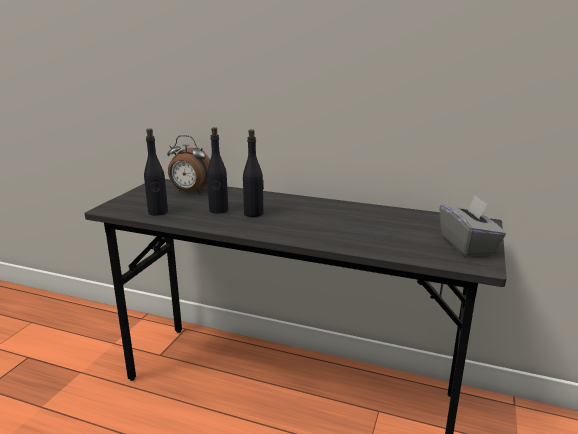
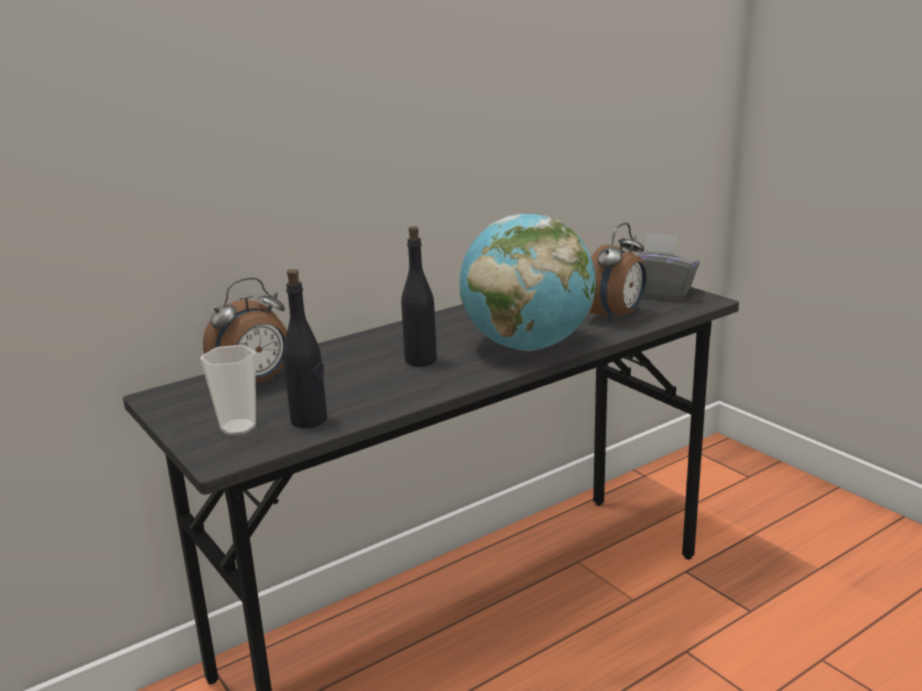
camera: 55 degrees left, 0 degrees up
black bottle [207,127,228,214] -> none
none -> cup [200,345,256,435]
none -> globe [460,214,596,351]
none -> alarm clock [590,223,647,322]

